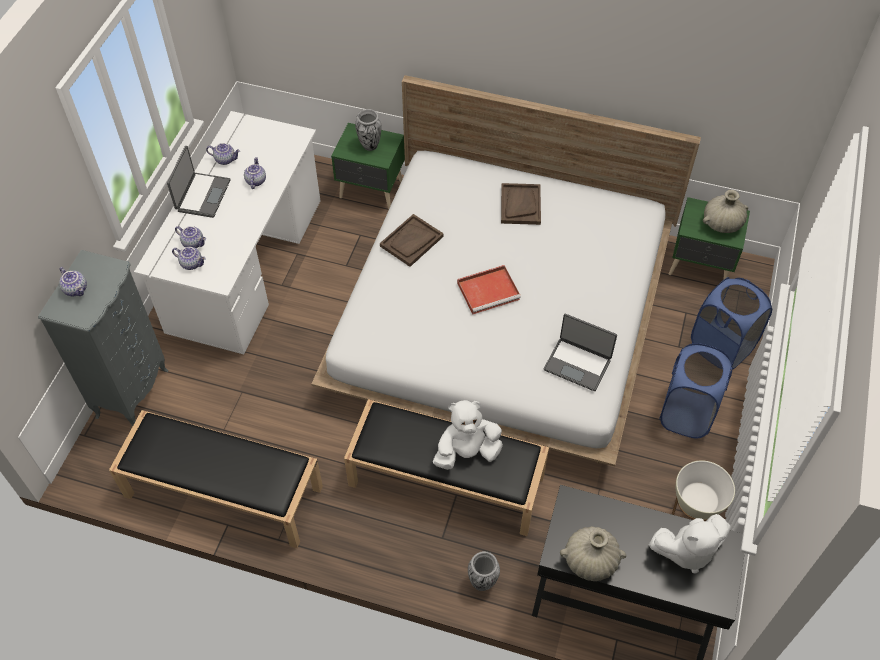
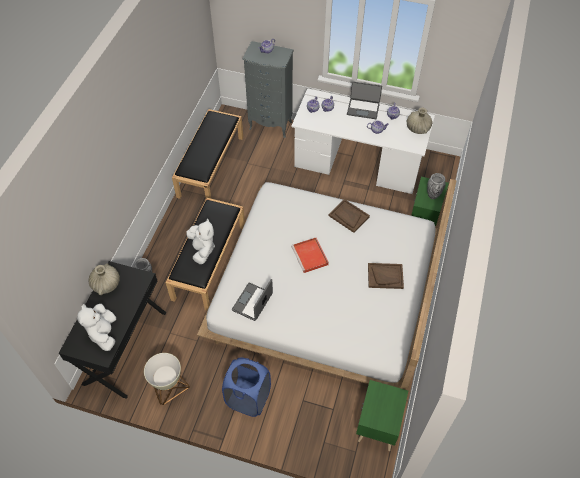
camera: 90 degrees right, 0 degrees up
blue laundry basket [691,277,772,370] -> none
beige vase [703,190,748,233] -> beige vase moved to [407,108,432,134]

